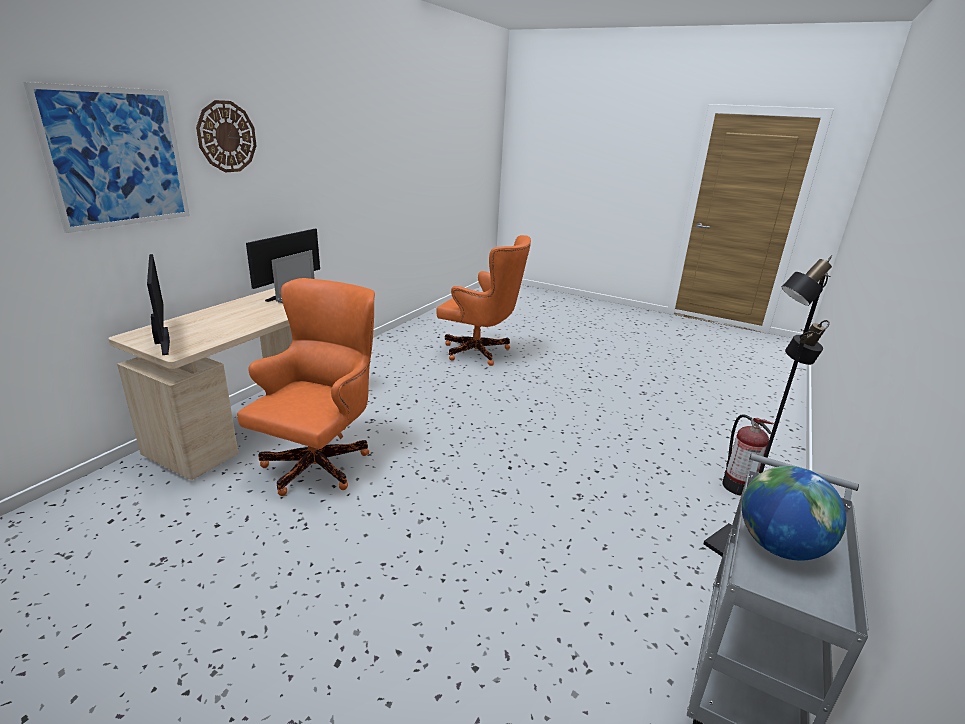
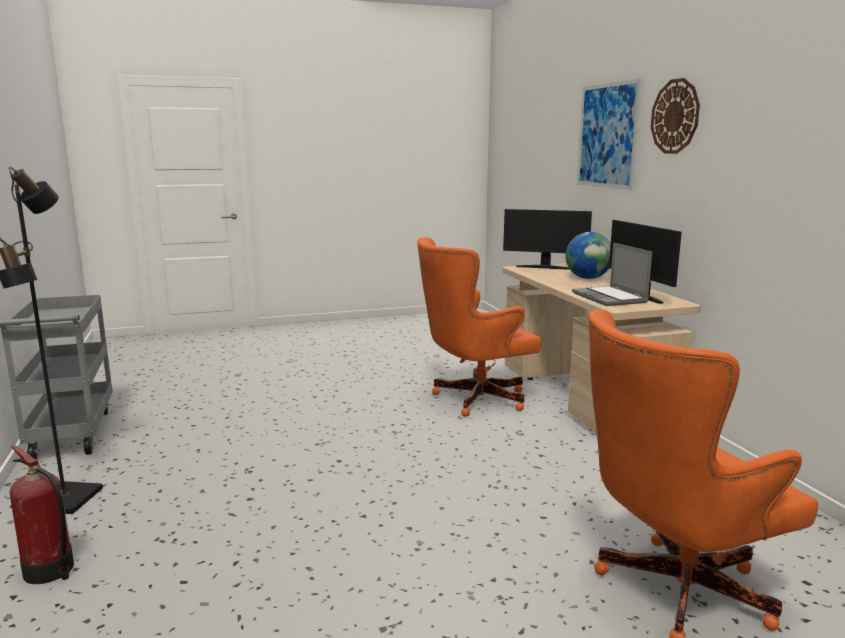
camera: 135 degrees right, 10 degrees down
orange office chair [237,278,375,496] -> orange office chair turned 90 degrees clockwise [417,237,542,417]
globe [742,466,846,561] -> globe moved to [565,232,611,279]

